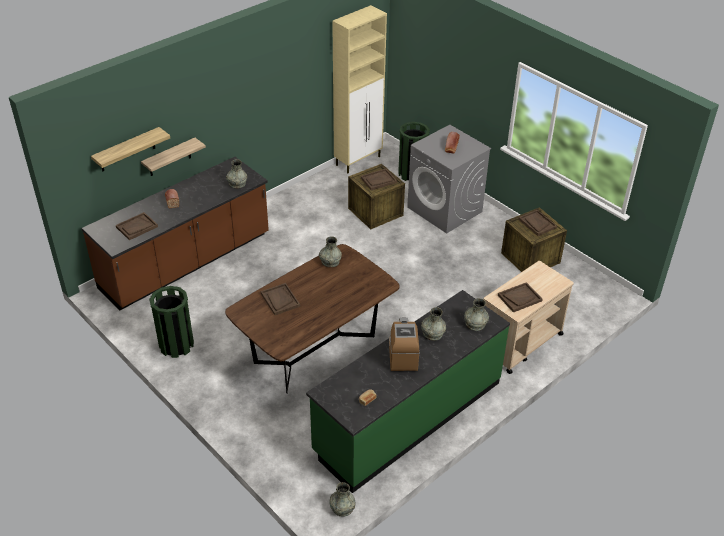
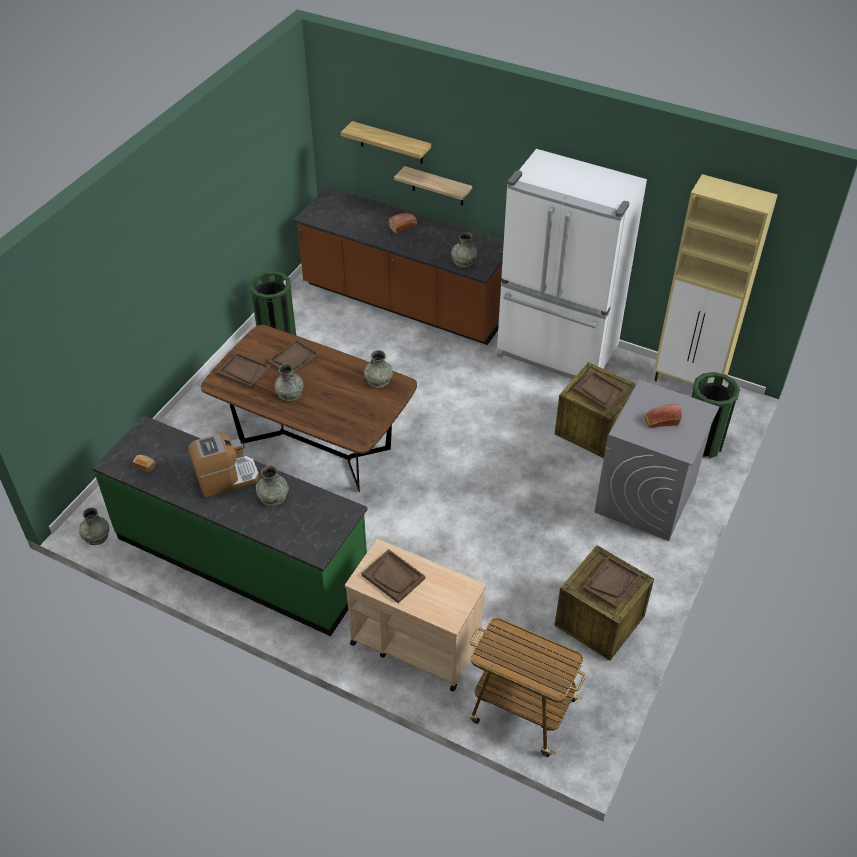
camera: 70 degrees right, 5 degrees up
brown tray [116,212,158,240] -> brown tray moved to [216,352,271,389]
grey vase [464,298,489,331] -> grey vase moved to [275,364,304,402]
none -> cart [470,618,585,757]
none -> white fridge [497,149,647,379]

